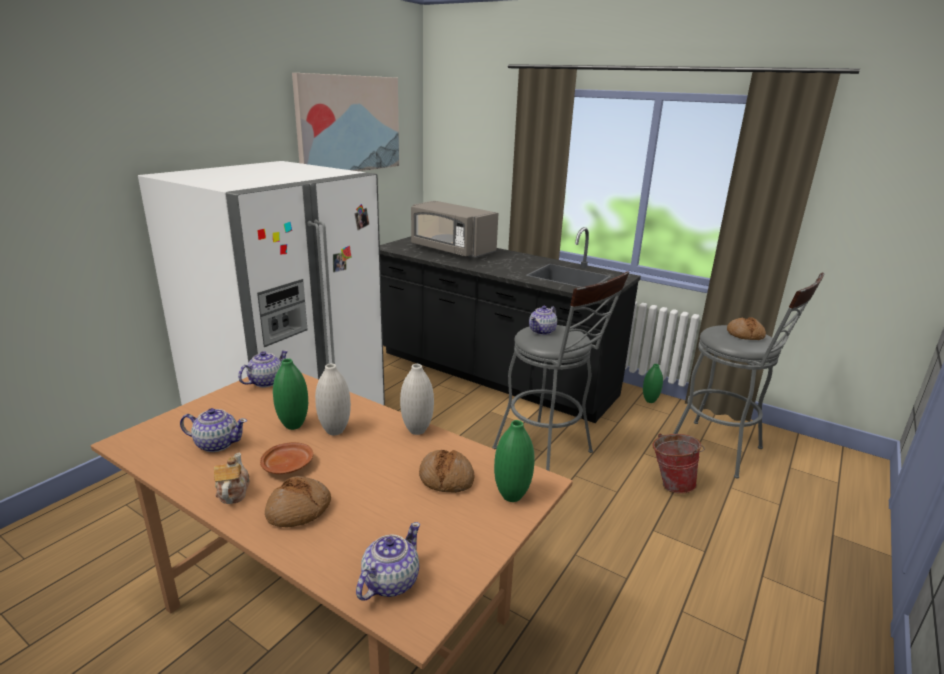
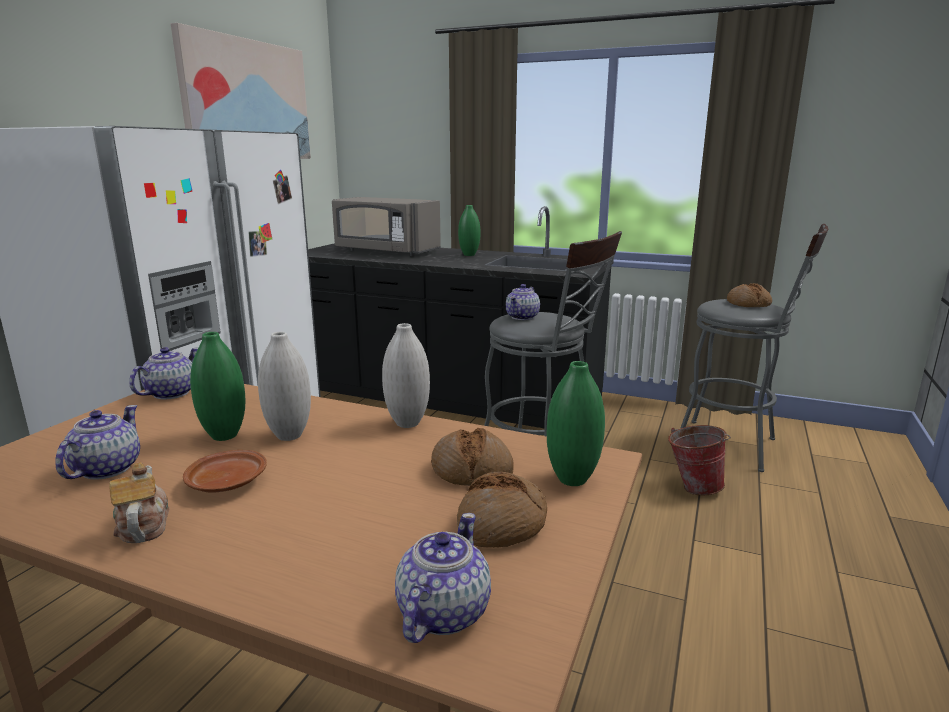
camera: 10 degrees left, 5 degrees down
teapot [180,408,247,452] -> teapot turned 75 degrees counterclockwise [55,405,140,480]
bread [265,476,331,527] -> bread moved to [457,472,547,548]
green vase [643,364,663,403] -> green vase moved to [458,205,481,256]

